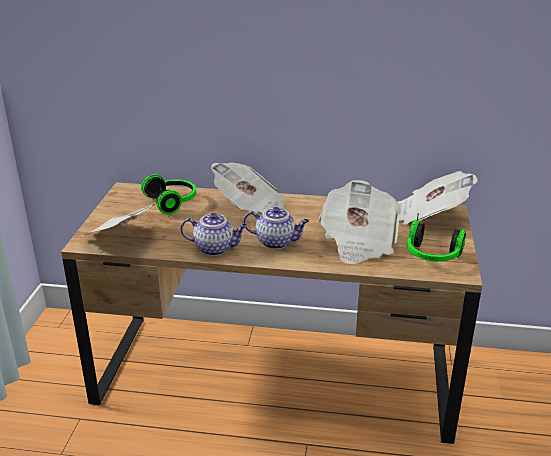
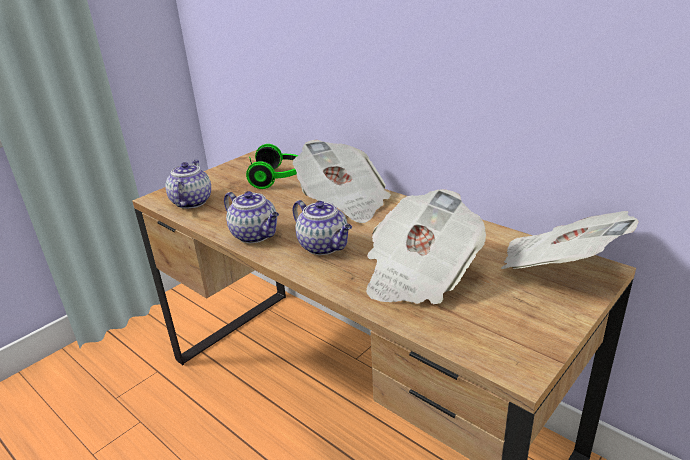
camera: 35 degrees right, 0 degrees up
newspaper [79,202,159,237] -> teapot [165,160,211,209]
headphones [407,213,466,262] -> none

